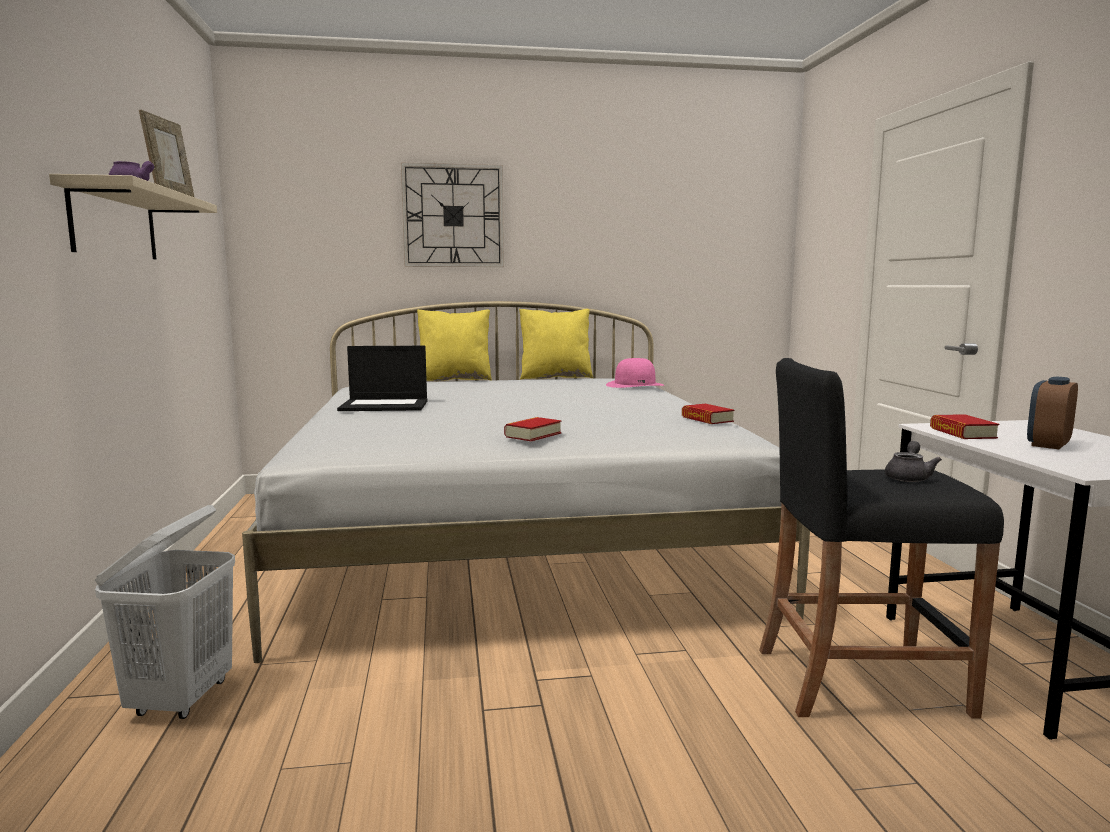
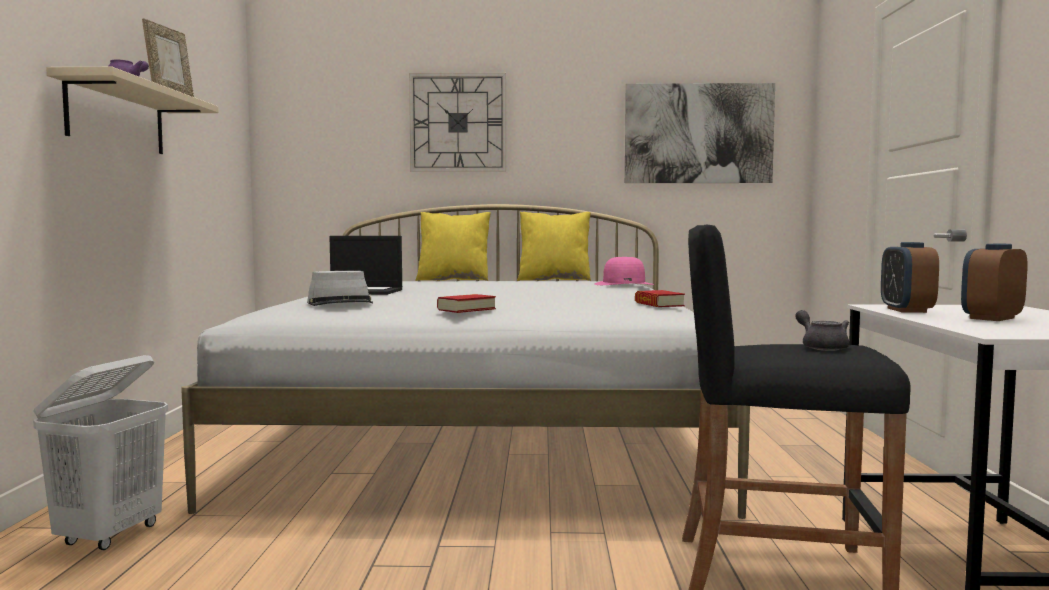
camera: 10 degrees right, 5 degrees down
grey teapot [885,441,942,482] -> grey teapot turned 60 degrees counterclockwise [795,310,849,351]
book [930,414,999,439] -> alarm clock [881,242,939,313]
none -> grey hat [307,271,373,306]
none -> picture [625,83,775,183]

